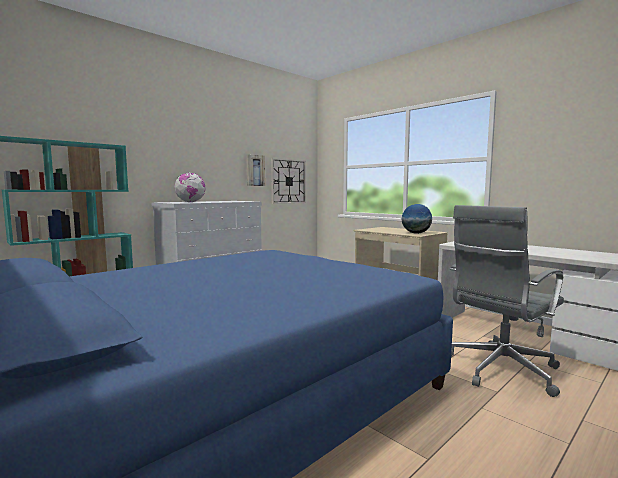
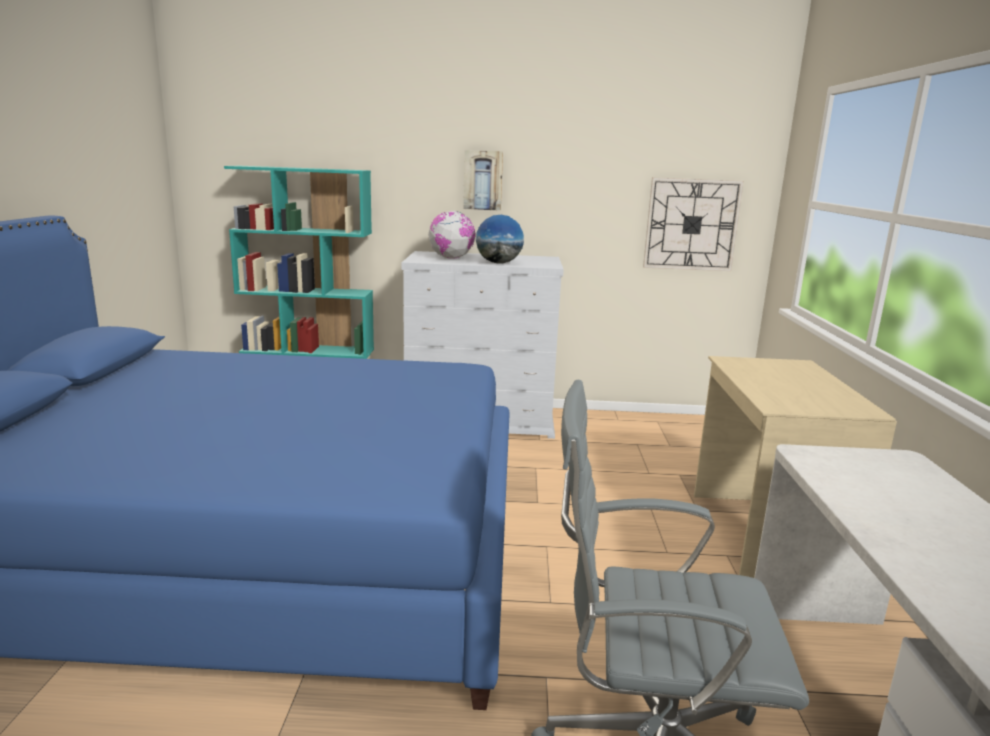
camera: 45 degrees right, 10 degrees up
picture [246,154,265,186] -> picture moved to [463,150,503,211]
globe [402,204,432,234] -> globe moved to [476,215,524,264]

